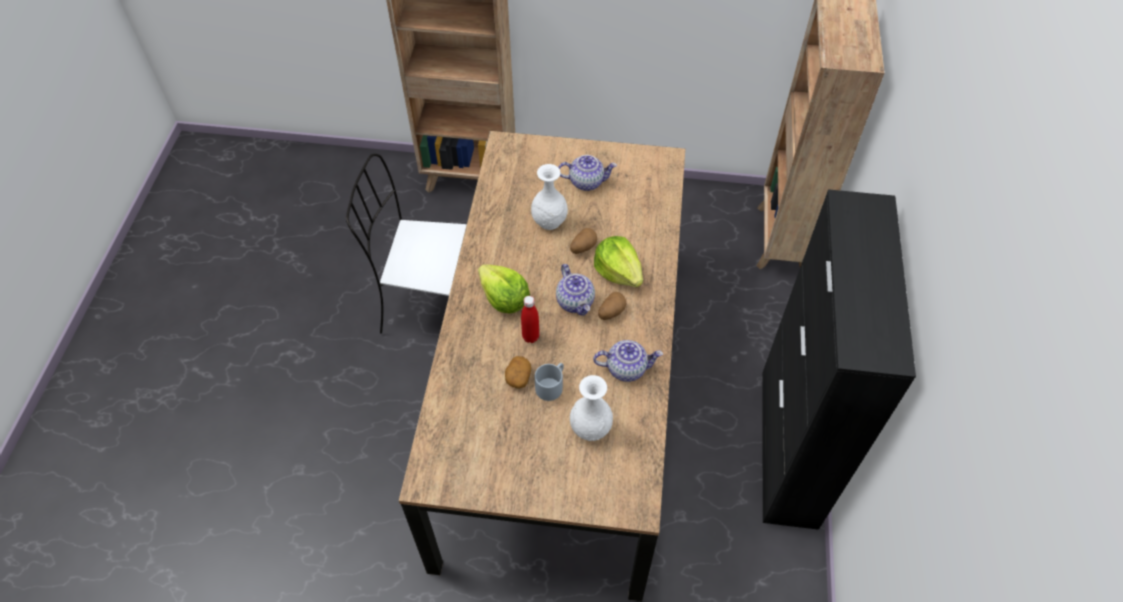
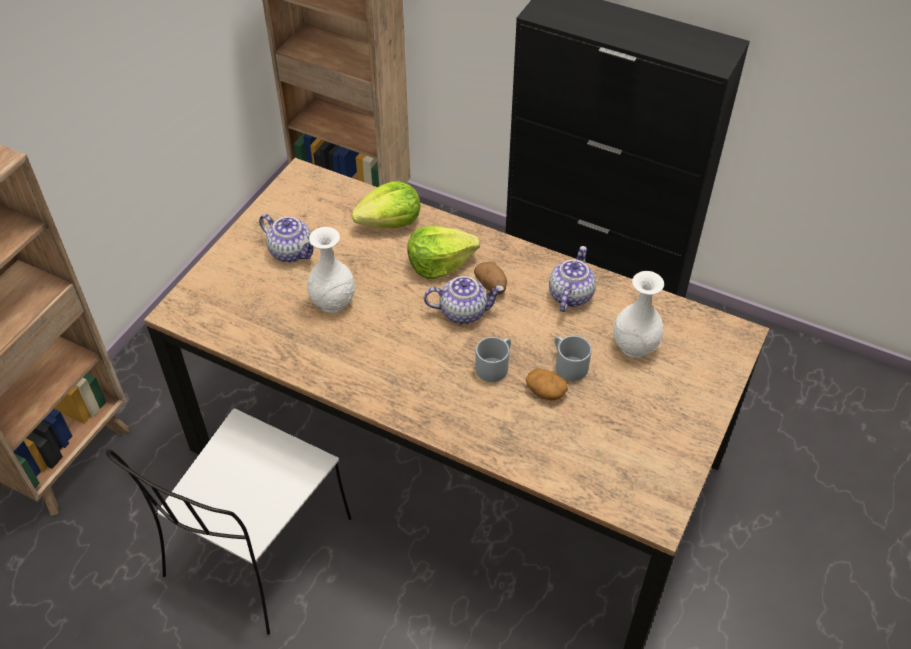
camera: 70 degrees left, 5 degrees down
lettuce [478,264,530,314] -> lettuce moved to [351,181,420,228]
red bottle [521,296,539,343] -> grey mug [475,337,511,382]
teapot [558,155,617,191] -> teapot turned 105 degrees clockwise [259,214,314,263]
potato [570,228,597,254] -> none

